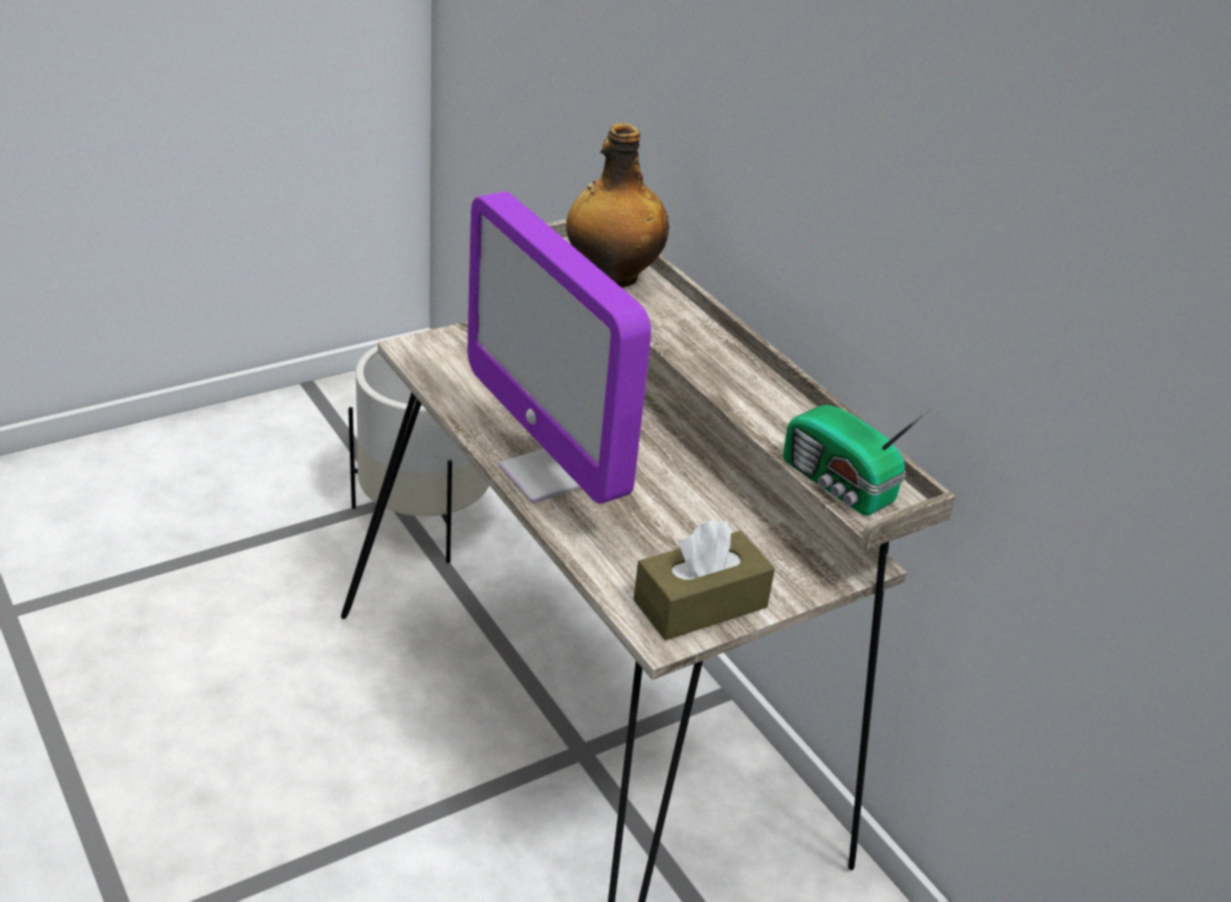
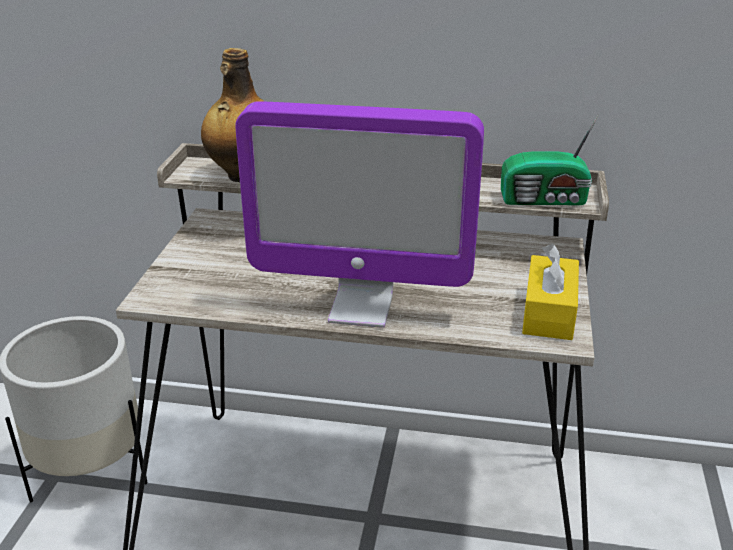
camera: 45 degrees left, 5 degrees down
brown tissue box [633,519,775,640] -> yellow tissue box [522,244,579,340]

